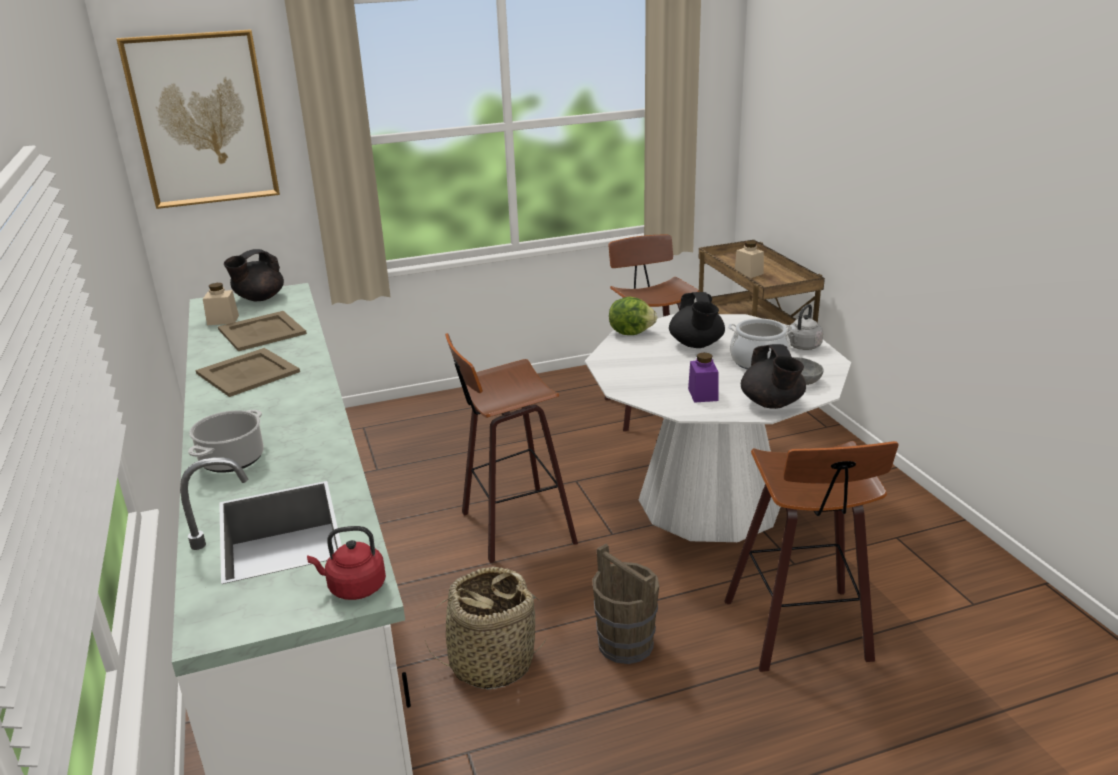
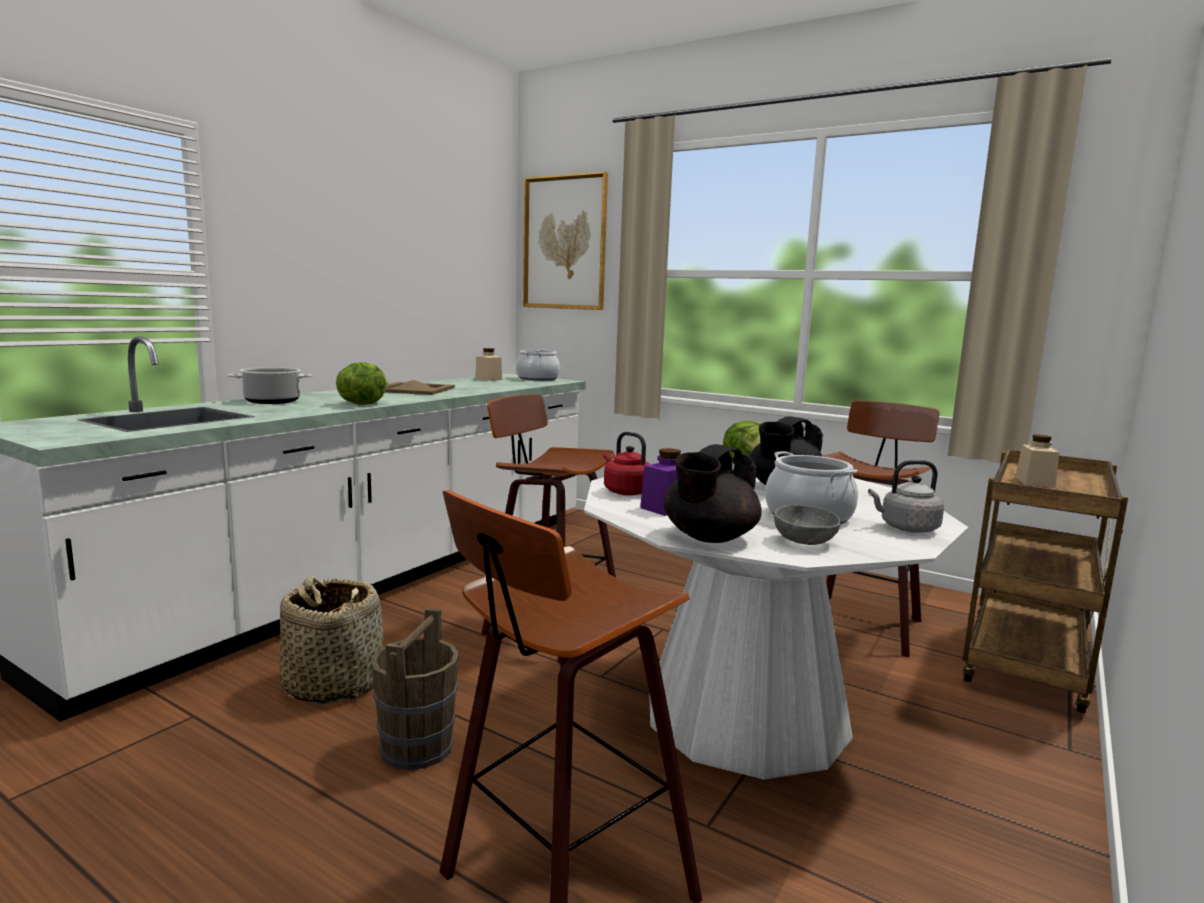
camera: 50 degrees right, 15 degrees down
beige tray [218,311,307,351] -> none
black teapot [224,249,284,301] -> cooking pot [516,349,560,381]
red kettle [307,526,386,600] -> red kettle moved to [603,432,651,496]
none -> lettuce [336,362,388,405]

